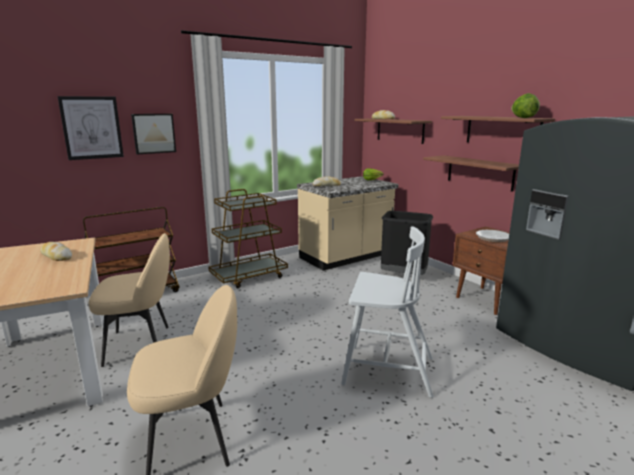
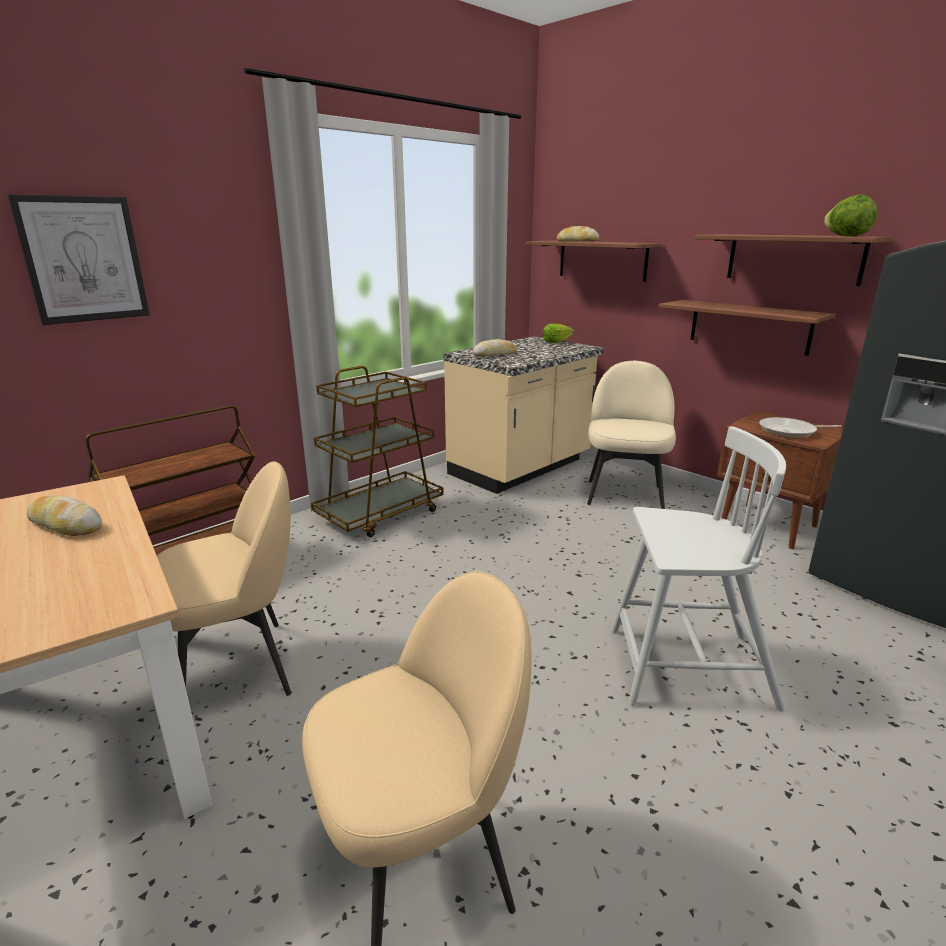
camera: 10 degrees left, 5 degrees up
picture [131,114,176,154] -> none
black trash can [381,211,433,275] -> beige chair [587,361,676,509]

